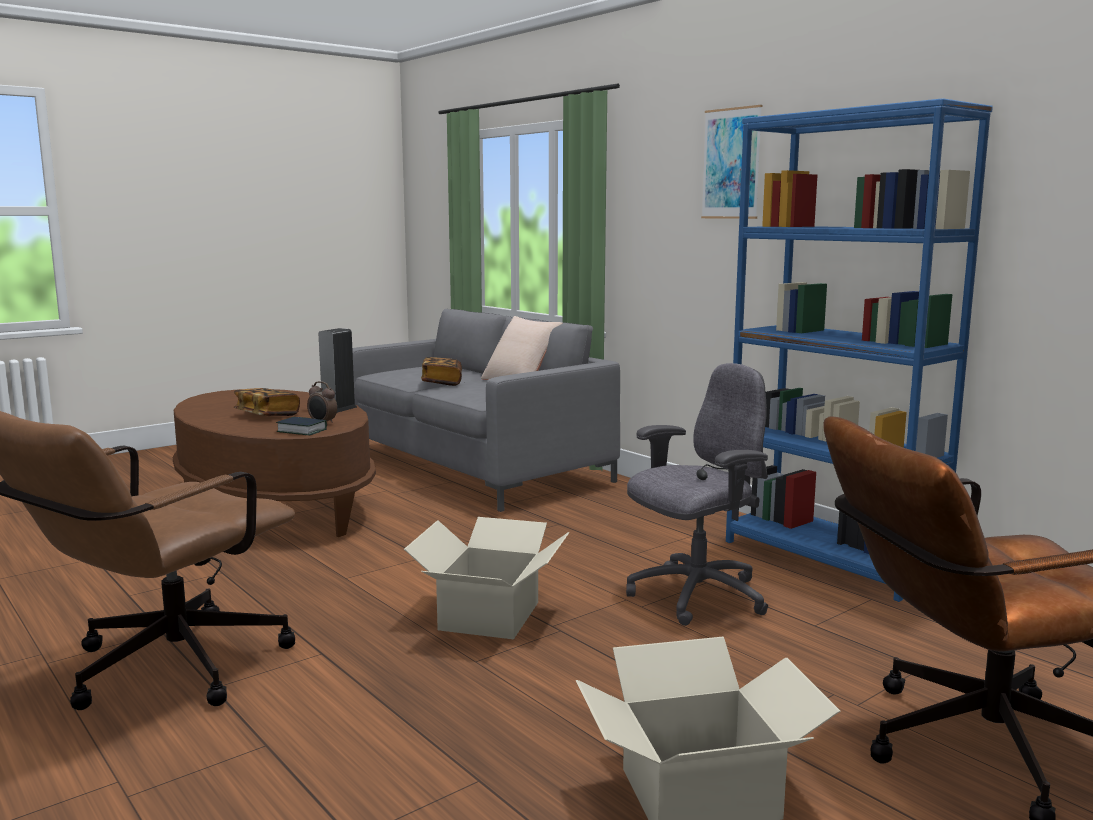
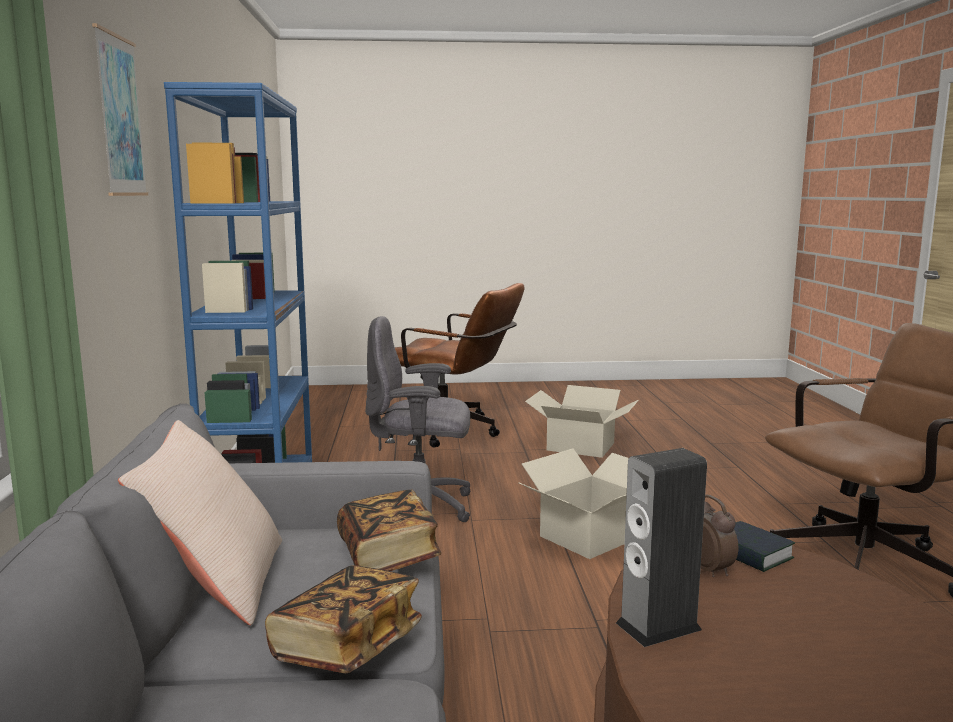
camera: 145 degrees left, 0 degrees up
book [233,388,300,416] -> book moved to [337,490,441,571]

